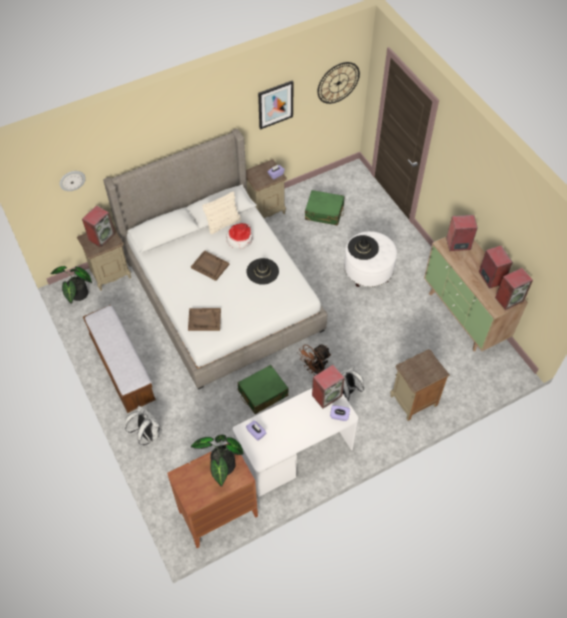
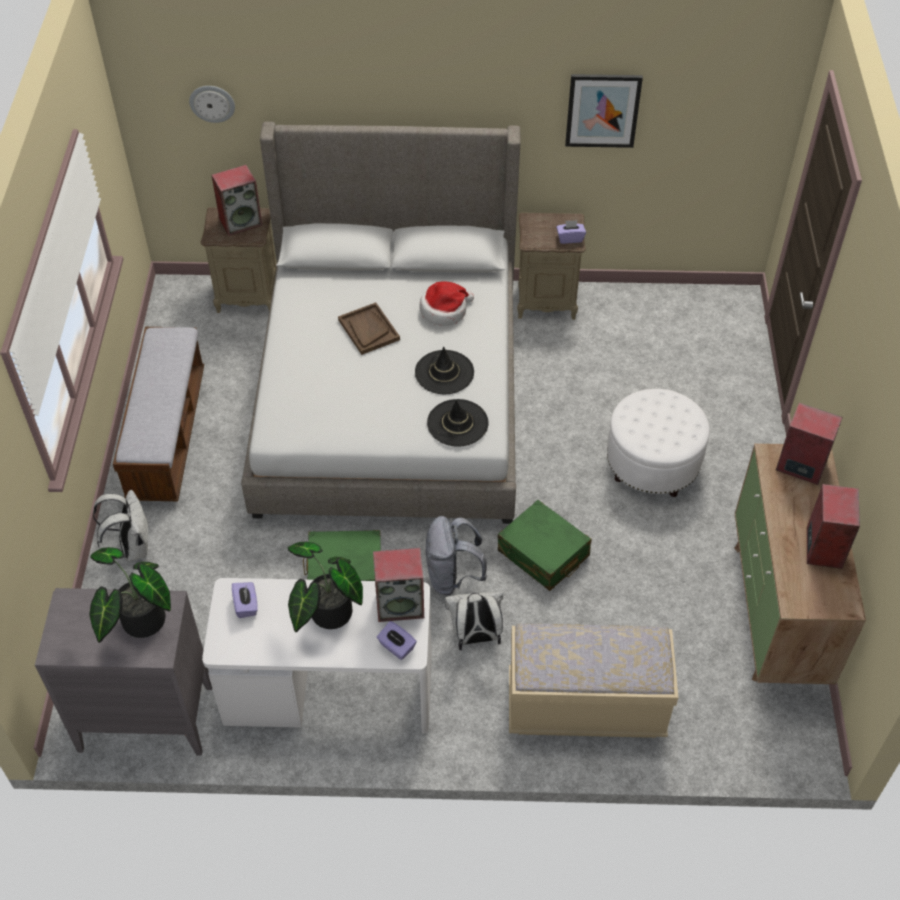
camera: 30 degrees right, 5 degrees down
potted plant [51,266,92,304] -> potted plant moved to [288,542,363,632]
brown dresser [167,443,258,548] -> grey dresser [35,588,212,756]
brown tray [188,308,221,331] -> none
beige pillow [202,191,241,234] -> none
brown fan [298,344,331,374] -> grey backpack [426,516,487,595]
green suitcase [305,190,344,226] -> green suitcase moved to [498,500,591,591]
wall clock [317,62,360,104] -> none
black hat [348,235,379,260] -> black hat moved to [427,399,489,447]
beige nightstand [390,349,450,421] -> beige bench [509,624,678,738]
speaker [495,268,533,310] -> none

